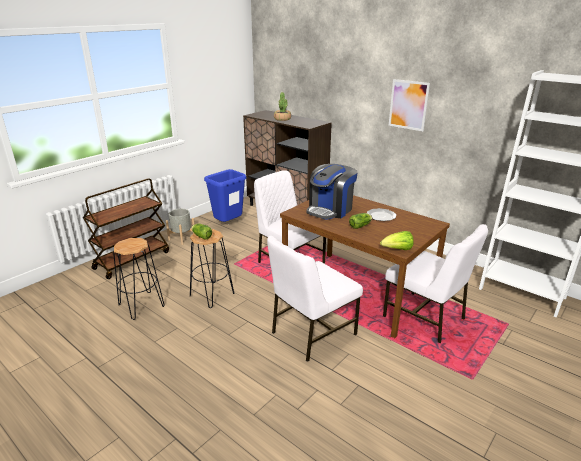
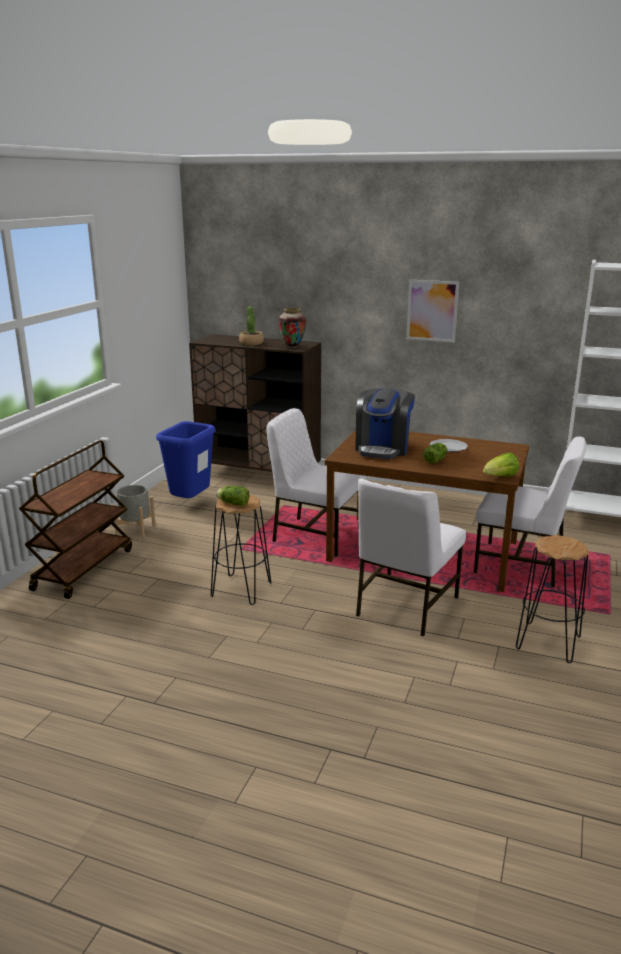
camera: 20 degrees left, 5 degrees down
black stool [113,238,164,320] -> black stool moved to [516,535,589,663]
none -> vase [279,308,306,348]

